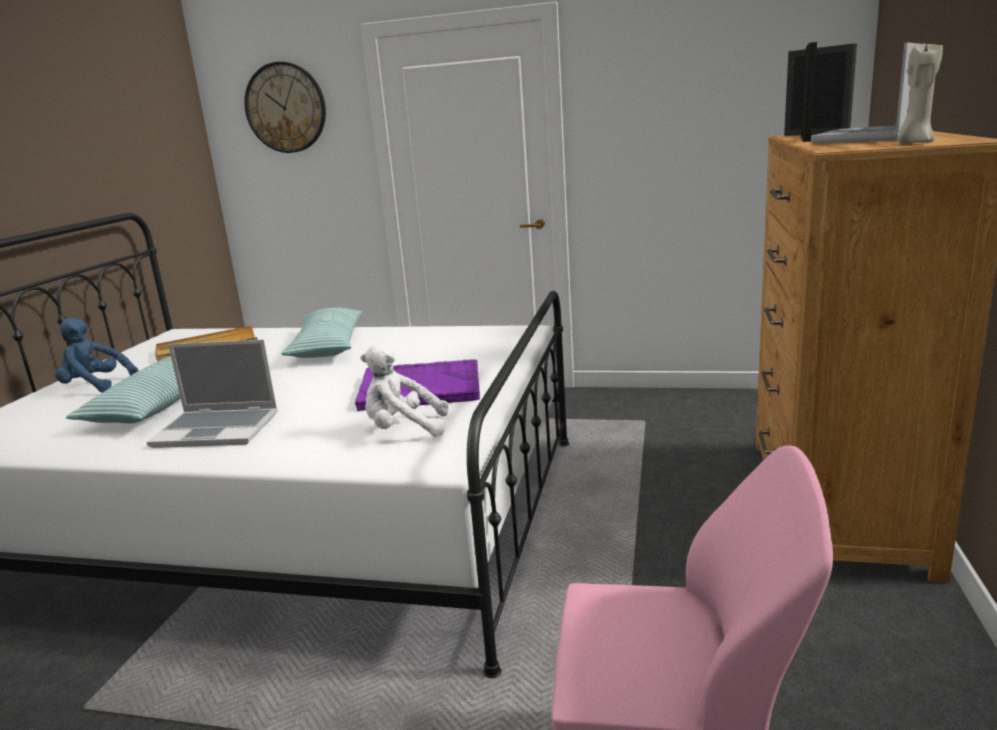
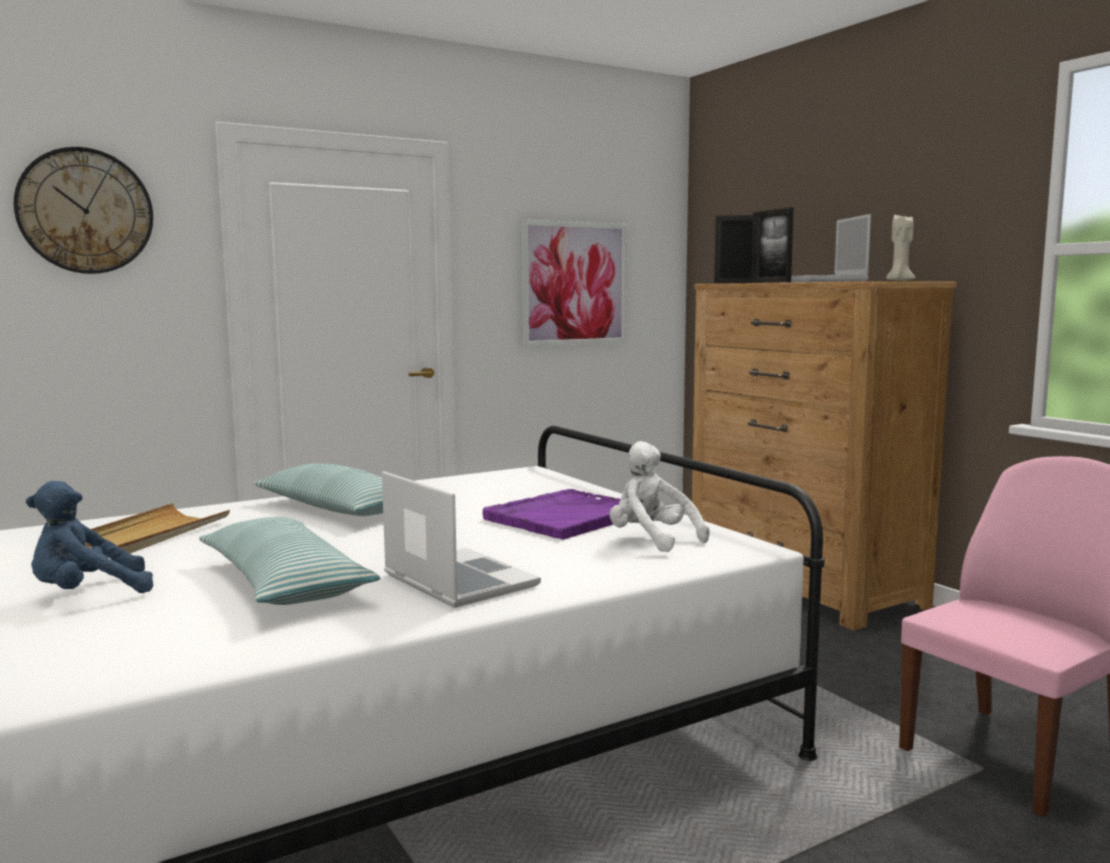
camera: 45 degrees left, 10 degrees down
laptop [147,339,278,448] -> laptop turned 90 degrees counterclockwise [382,471,541,608]
white plush toy [360,344,448,437] -> white plush toy turned 90 degrees clockwise [610,441,710,552]
none -> picture [521,220,627,347]

